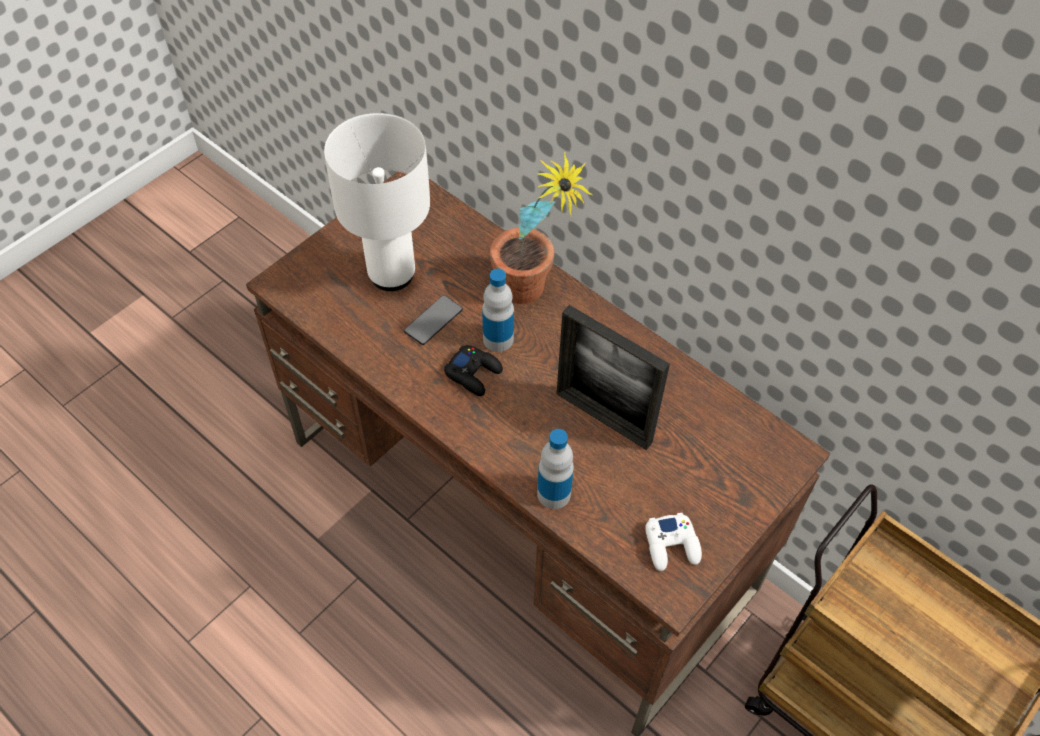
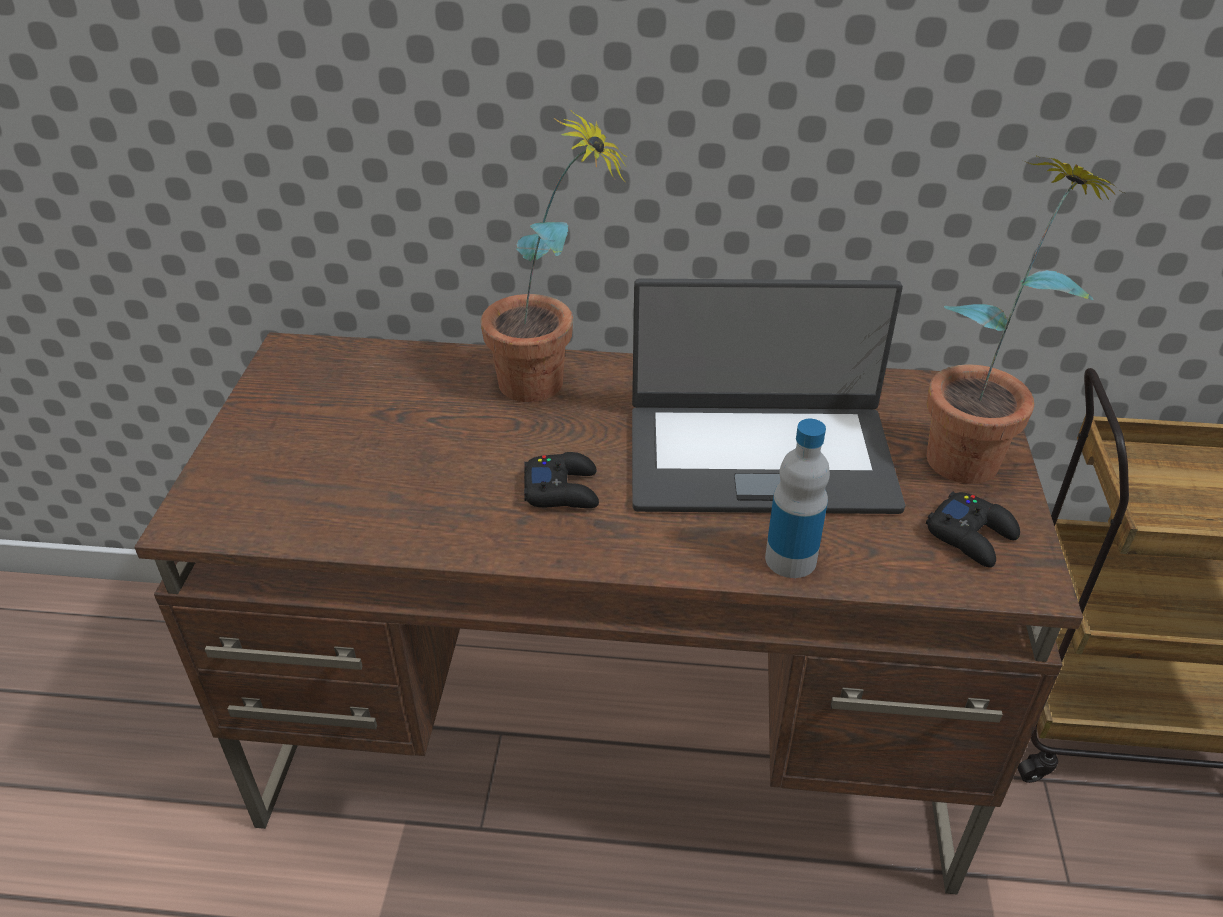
camera: 35 degrees left, 15 degrees down
white table lamp [324,113,430,291] -> none
phone [404,295,463,345] -> none
bottle [482,269,514,352] -> none
picture frame [557,305,670,450] -> laptop [632,279,905,514]
white game controller [645,512,702,571] -> black game controller [926,492,1020,567]
none -> potted plant [926,156,1124,484]

